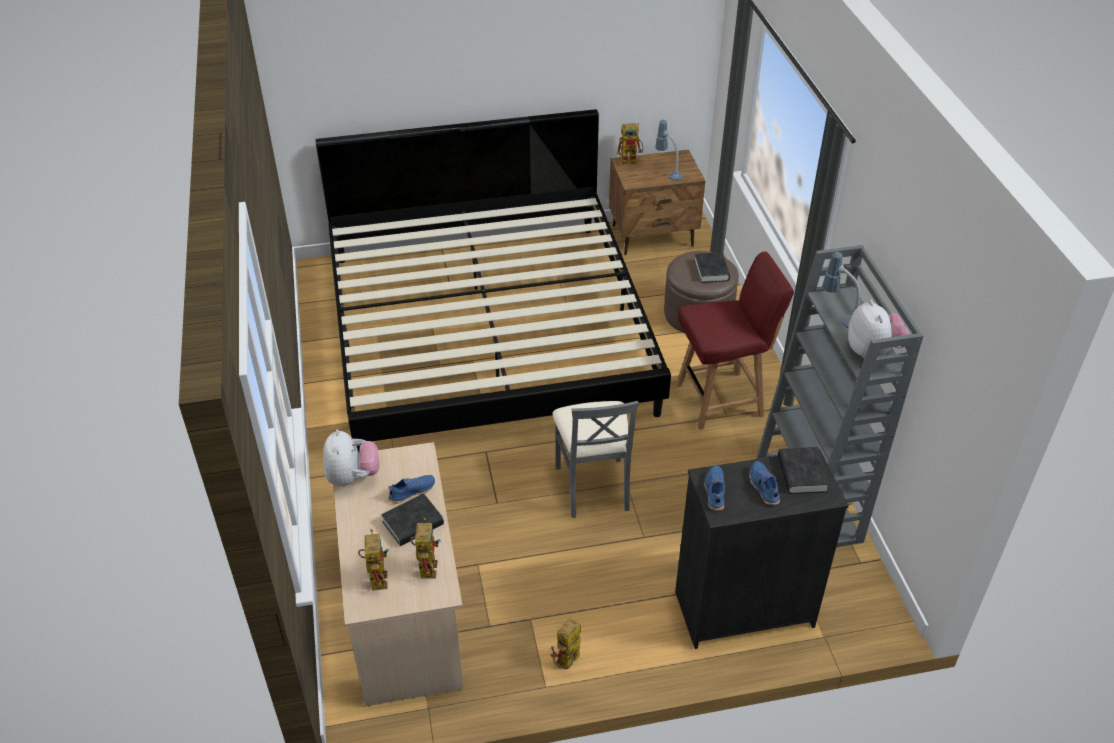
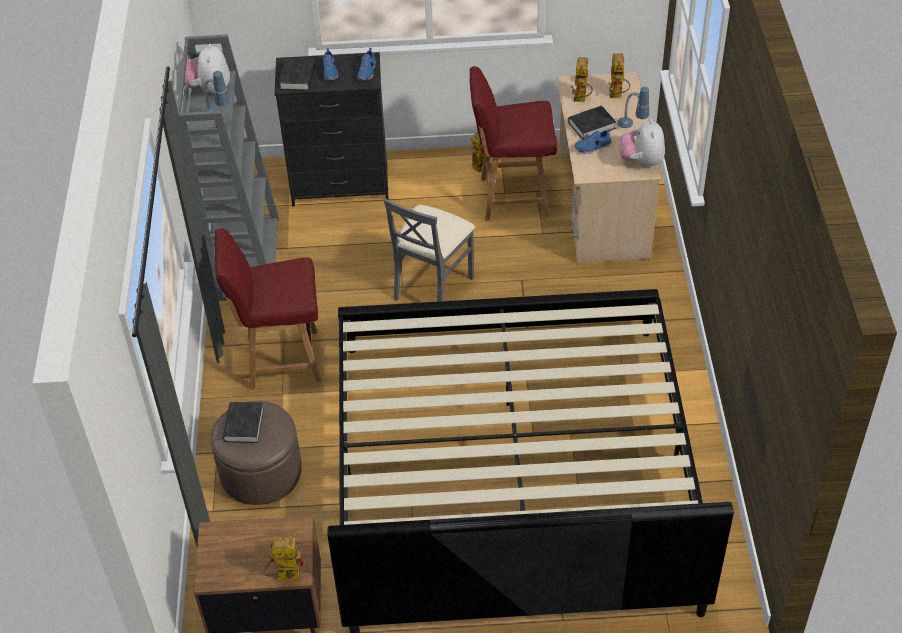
camera: 170 degrees left, 5 degrees up
grey chair [552,401,639,518] -> grey chair turned 150 degrees counterclockwise [384,198,475,302]
table lamp [655,120,683,181] -> table lamp moved to [617,87,649,128]
none -> red chair [470,66,557,221]

